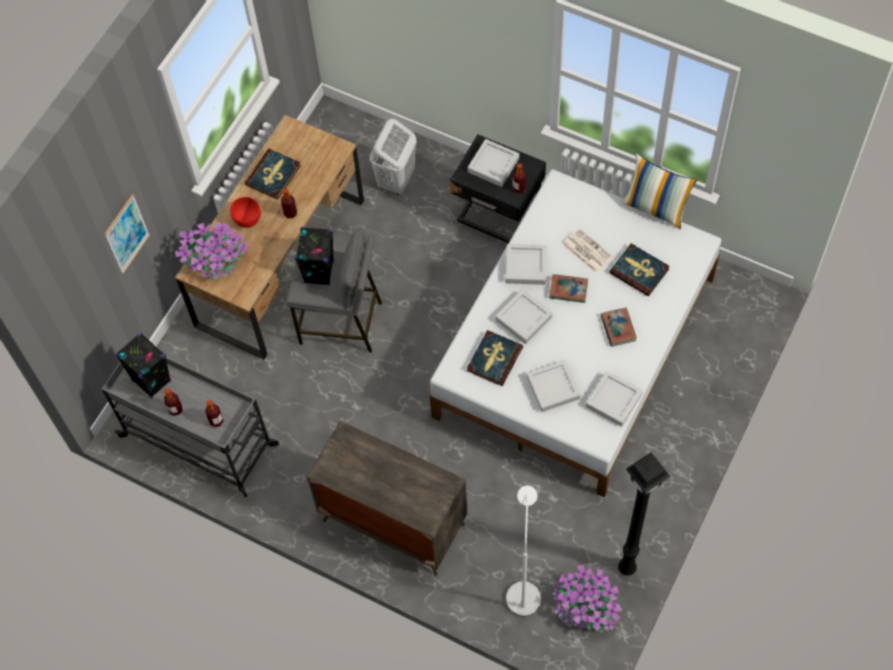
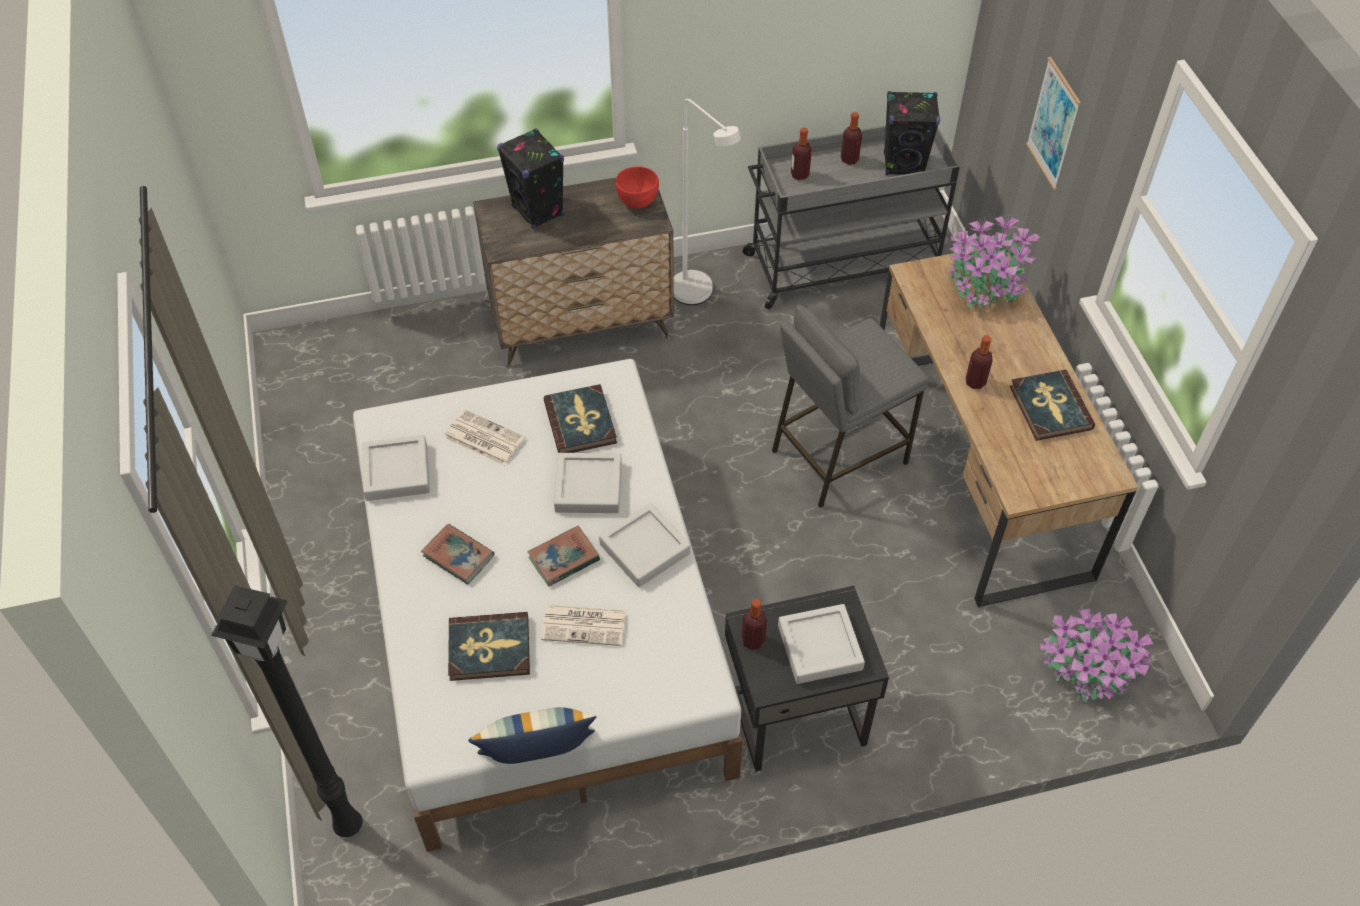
camera: 135 degrees right, 10 degrees down
red bowl [230,197,261,228] -> red bowl moved to [615,166,659,208]
black speaker [295,227,334,286] -> black speaker moved to [497,128,564,229]
white laundry basket [370,119,417,195] -> none
white floor lamp [506,485,541,616] -> white floor lamp moved to [674,99,741,305]
grey tray [527,360,580,412] -> newspaper [444,409,525,466]
potted plant [553,565,623,631] -> potted plant moved to [1040,609,1153,702]
black floor lamp [618,453,670,576] -> black floor lamp moved to [211,585,362,837]

